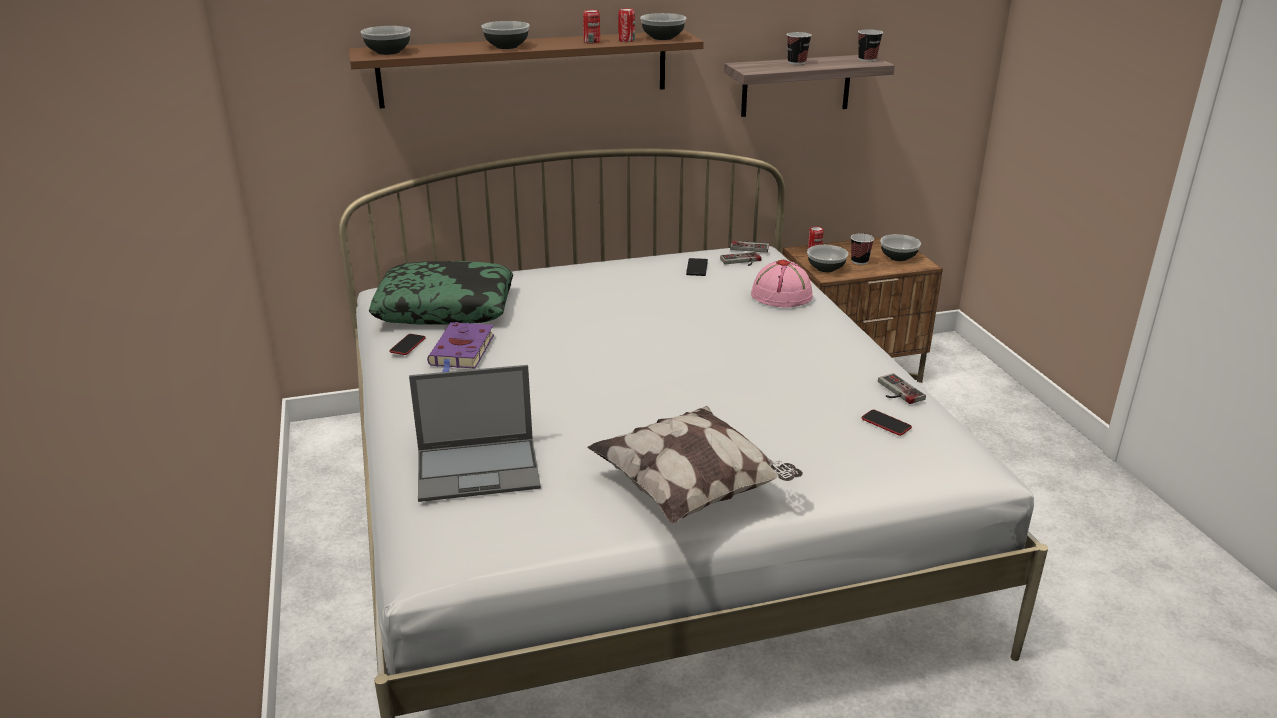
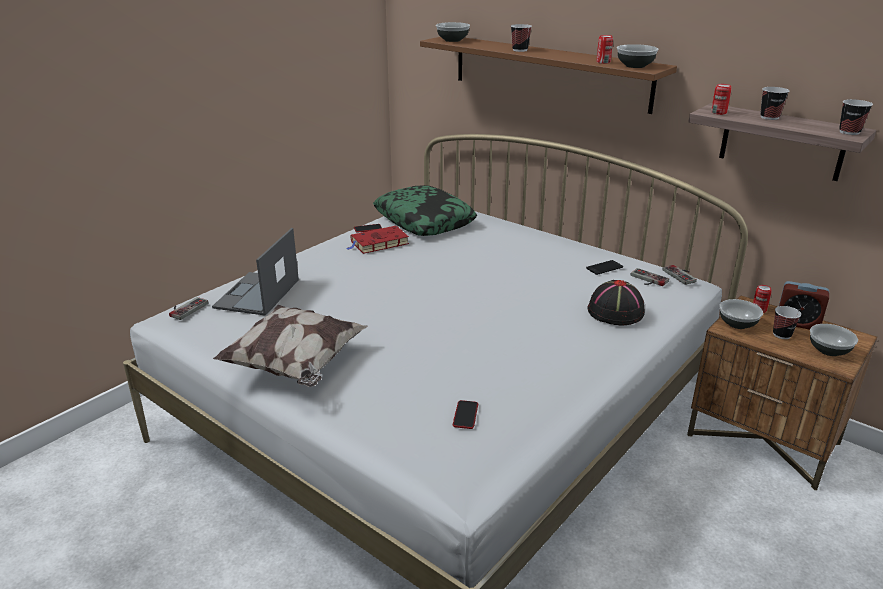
camera: 55 degrees right, 0 degrees up
laptop [409,365,541,502] -> laptop turned 60 degrees clockwise [212,228,299,316]
purple book [427,322,494,372] -> red book [347,226,409,254]
bowl [481,21,530,49] -> cup [511,24,532,52]
can [583,10,600,44] -> can moved to [711,84,731,115]
pink hat [751,260,813,308] -> black hat [587,280,645,325]
game controller [878,373,926,404] -> game controller moved to [169,297,208,320]
none -> alarm clock [779,281,829,330]

